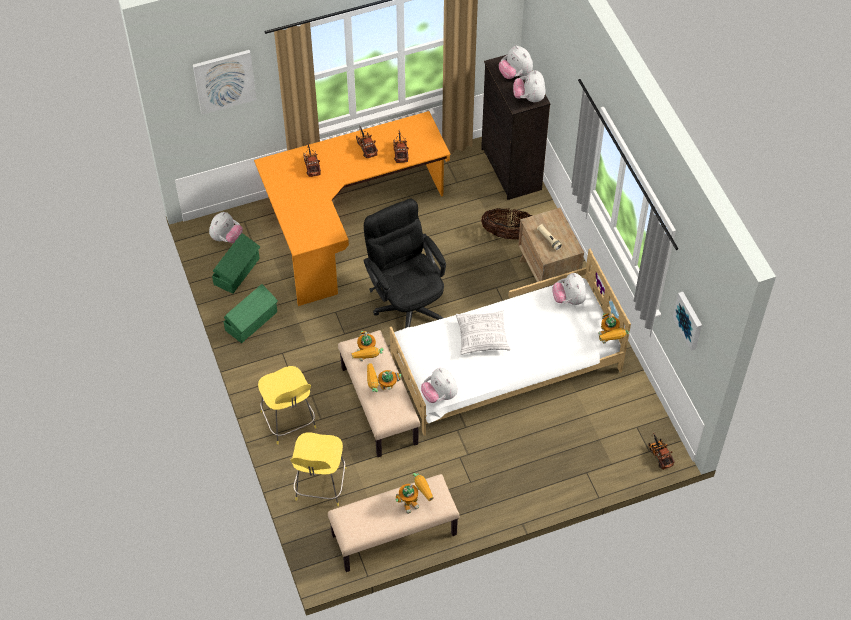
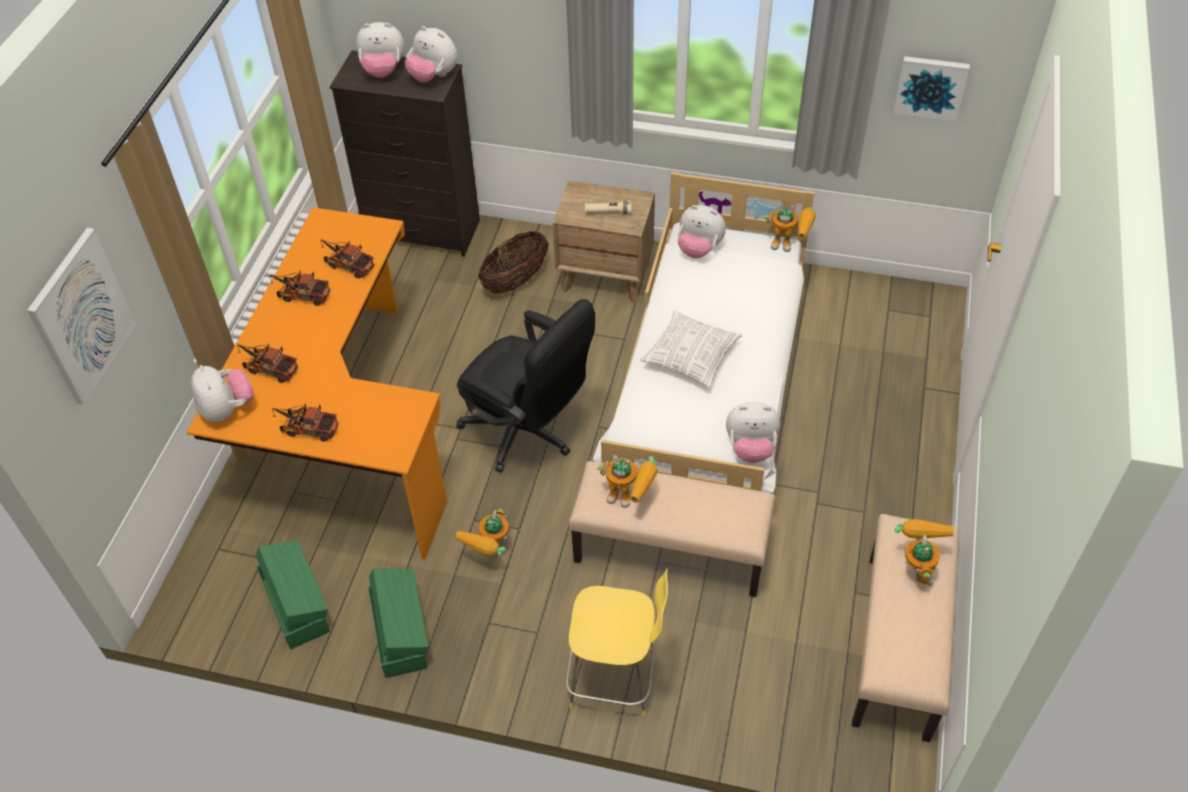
camera: 55 degrees left, 5 degrees down
plush toy [209,212,243,243] -> plush toy moved to [191,365,254,422]
yellow stool [290,433,346,506] -> none
black office chair [363,198,446,328] -> black office chair turned 150 degrees counterclockwise [457,299,595,473]
toy robot [367,363,401,392] -> toy robot moved to [455,509,509,556]
toy truck [648,433,675,470] -> toy truck moved to [272,403,338,442]

